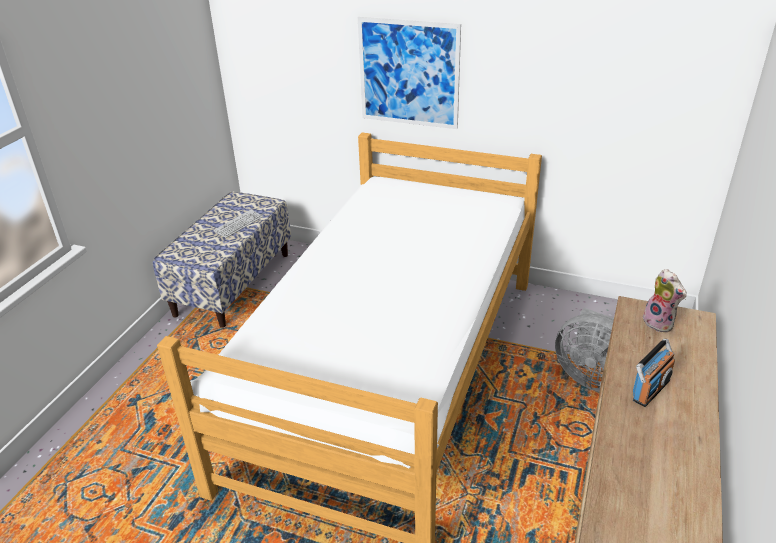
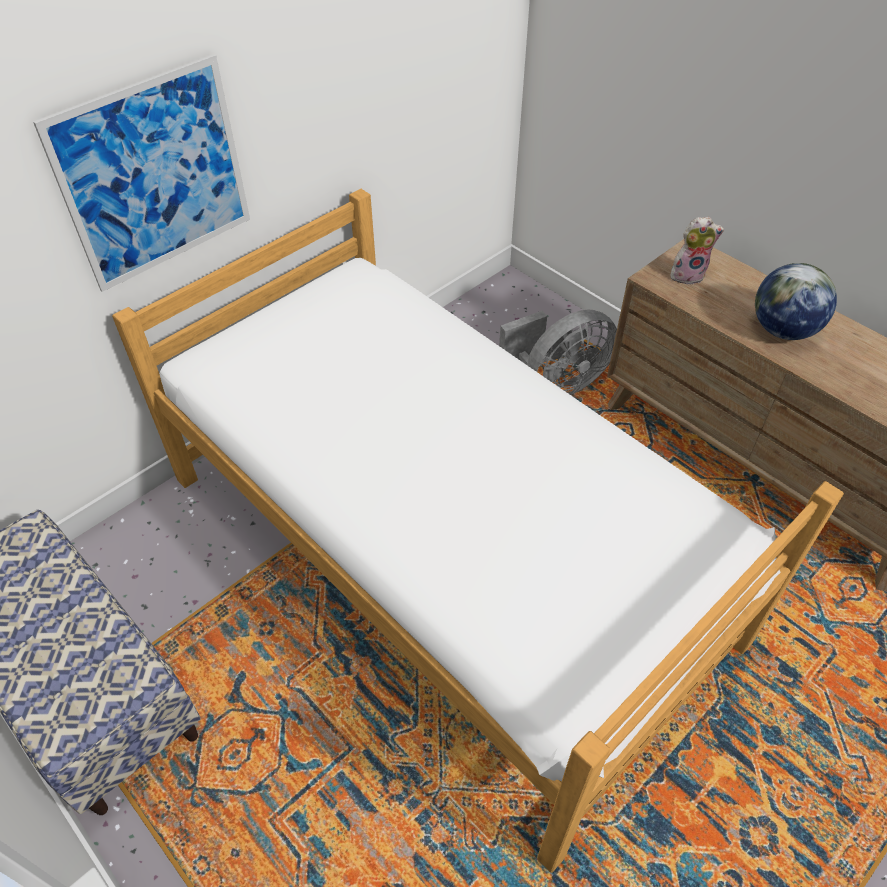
camera: 65 degrees left, 15 degrees up
keyboard [214,210,263,238] -> none
radio [633,339,675,407] -> globe [755,263,837,340]

